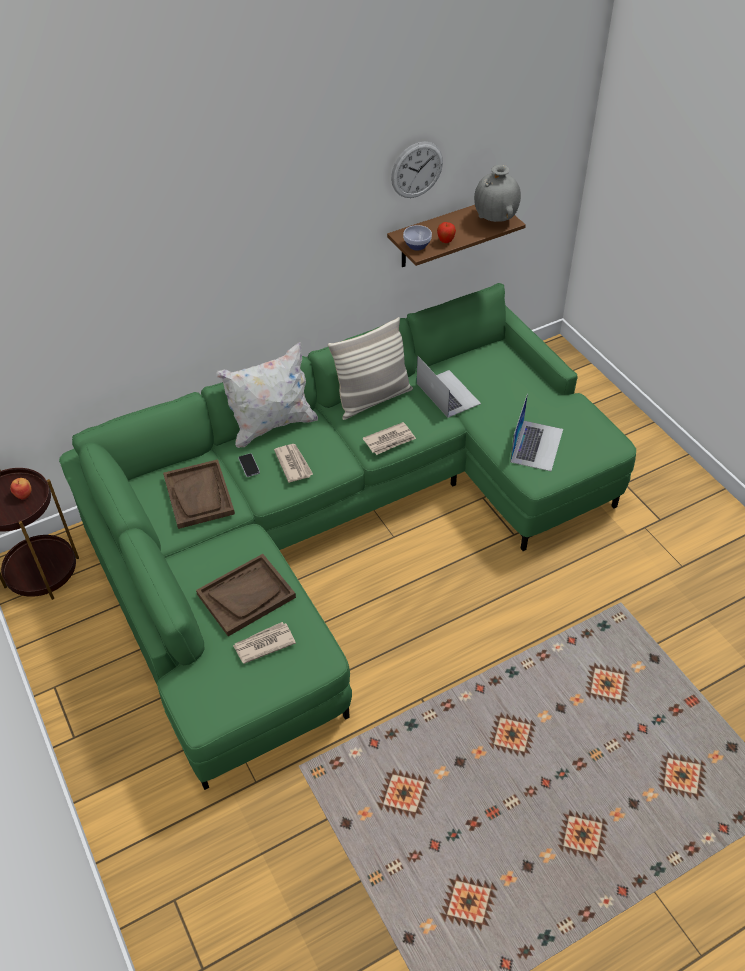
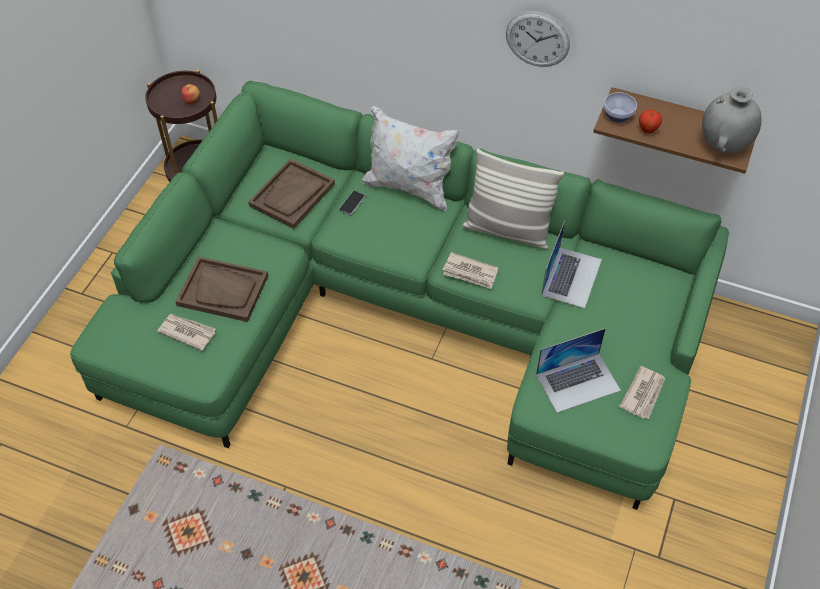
camera: 50 degrees right, 5 degrees up
newspaper [274,444,313,483] -> newspaper moved to [619,366,665,419]
wall clock [391,141,443,198] -> wall clock moved to [506,11,570,67]

